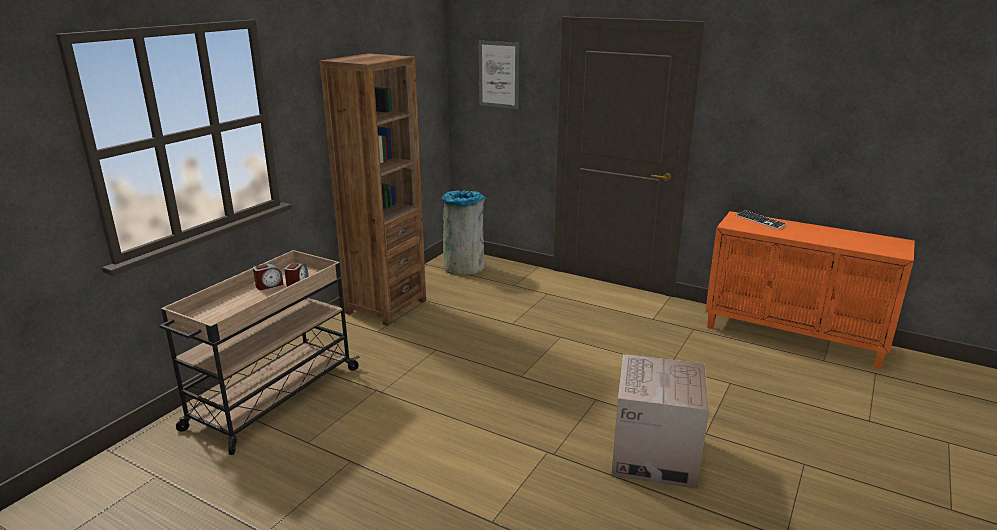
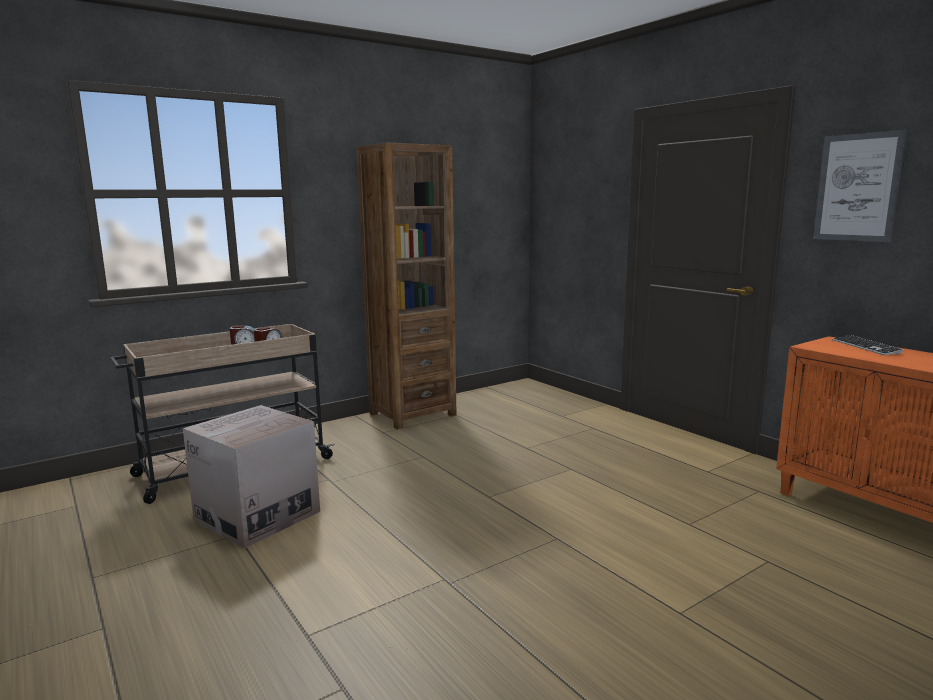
camera: 25 degrees right, 10 degrees down
grey trash can [442,191,486,275] -> none
picture [479,41,519,109] -> picture moved to [813,130,907,242]
cardboard box [611,354,709,489] -> cardboard box moved to [183,405,320,548]

